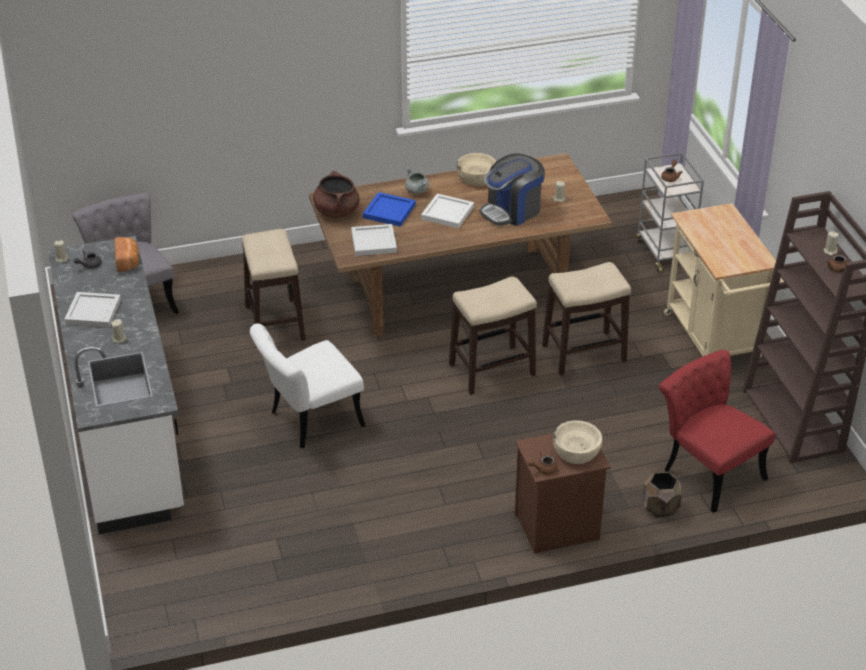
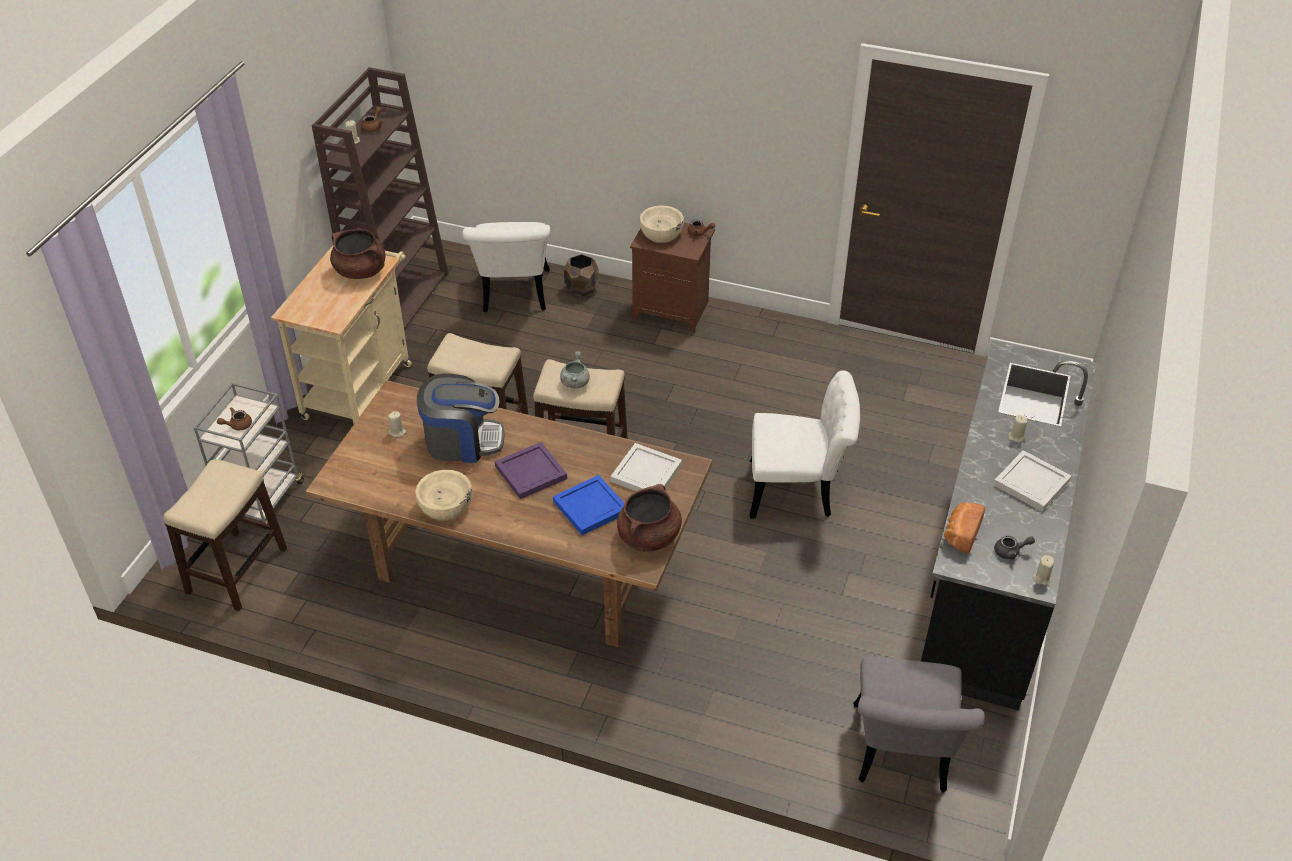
camera: 145 degrees left, 5 degrees up
white counter [48,236,184,534] -> black counter [921,341,1096,711]
stool [242,229,306,348] -> stool moved to [163,459,287,611]
grey cooking pot [405,168,429,194] -> grey cooking pot moved to [560,351,590,388]
white tray [421,194,474,228] -> purple tray [495,442,567,499]
red chair [659,350,775,513] -> white chair [463,222,550,313]
none -> brown cooking pot [330,229,385,279]

